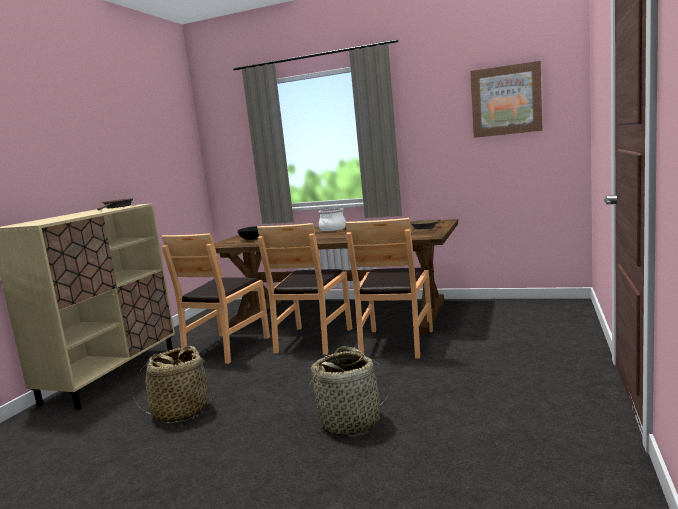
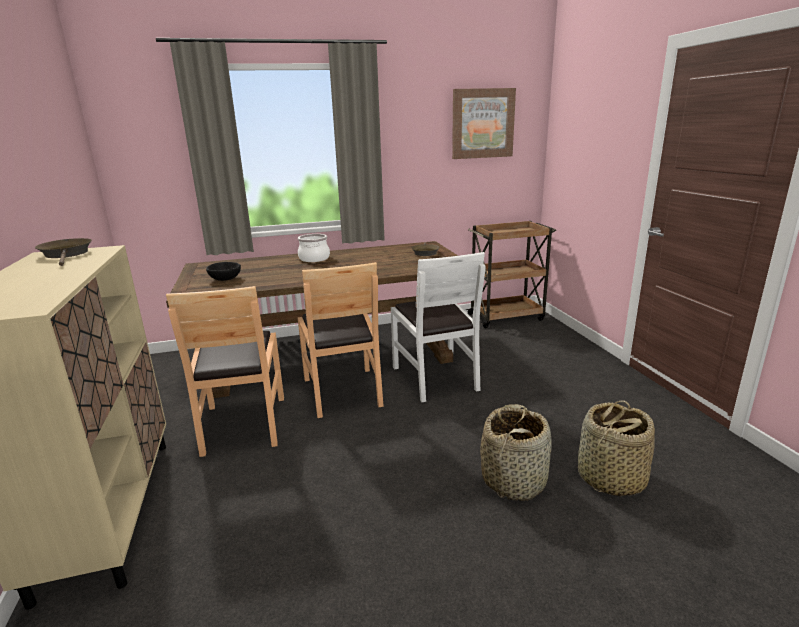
camera: 35 degrees left, 10 degrees up
basket [133,346,215,423] -> basket moved to [578,400,655,496]
brown chair [345,218,433,359] -> white chair [391,252,485,402]
none -> brown cart [466,221,556,328]

